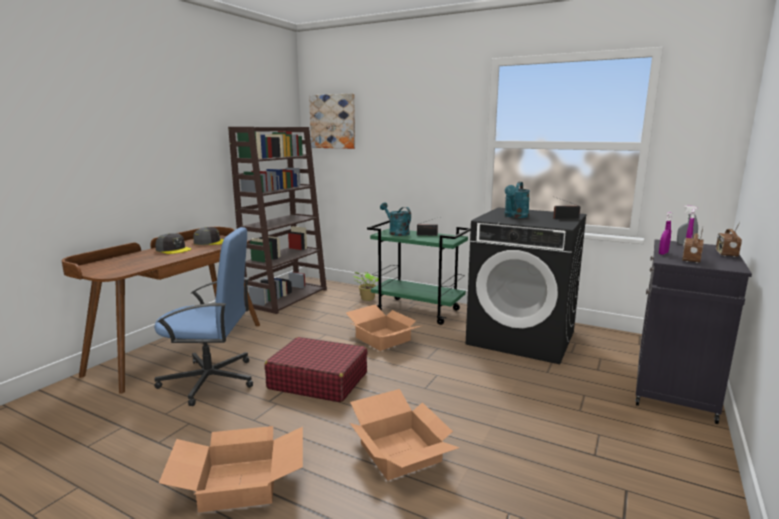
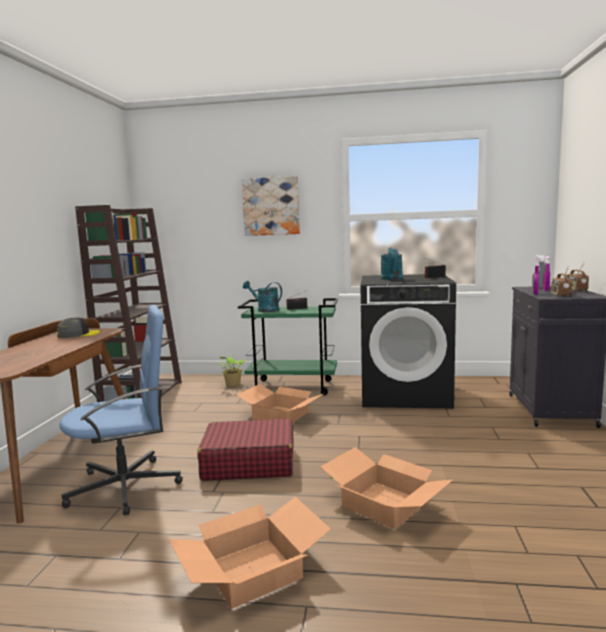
camera: 20 degrees left, 5 degrees down
grey cap [155,233,191,254] -> none
picture [309,93,355,149] -> picture moved to [242,176,300,236]

